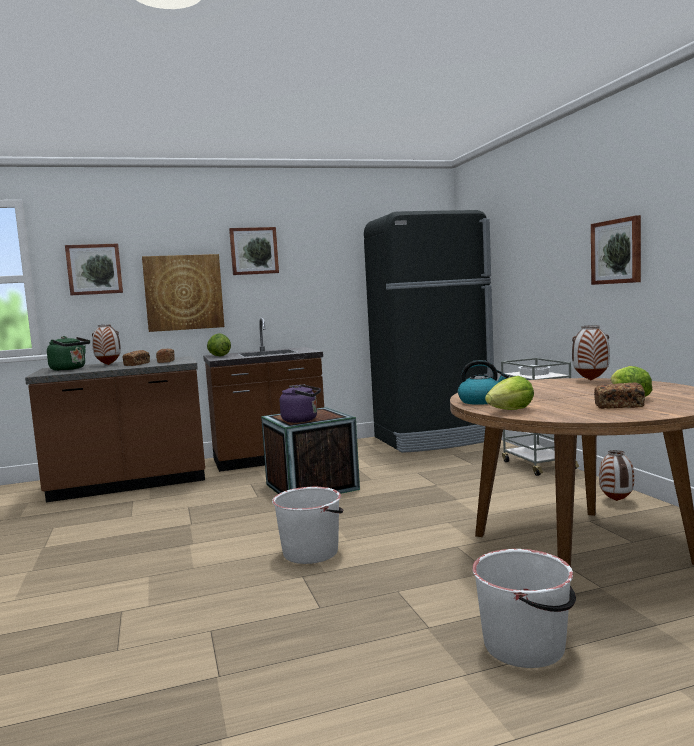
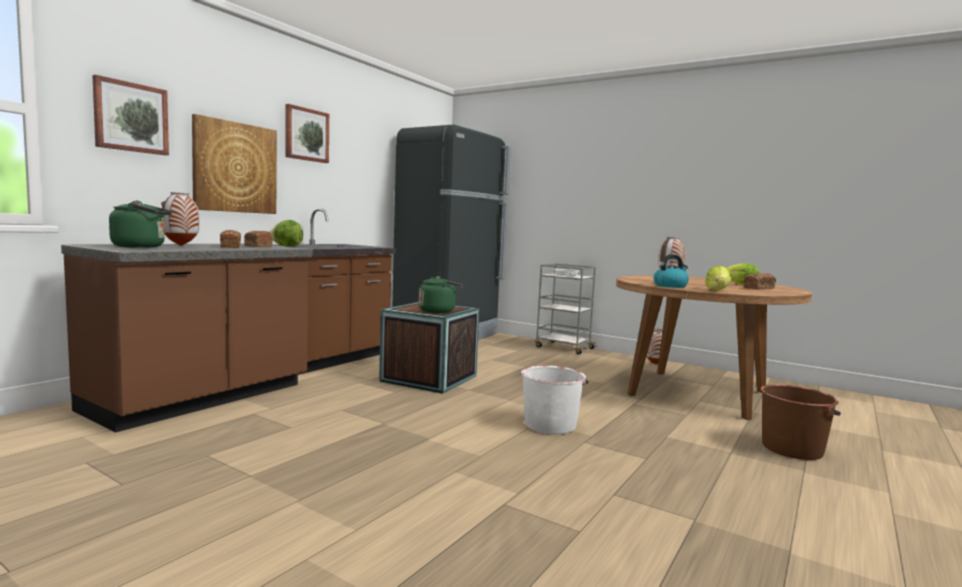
camera: 40 degrees left, 0 degrees up
purple kettle [280,385,321,423] -> green kettle [419,276,462,313]
white bucket [472,549,576,668] -> brown bucket [760,384,841,460]
picture [591,215,641,285] -> none

